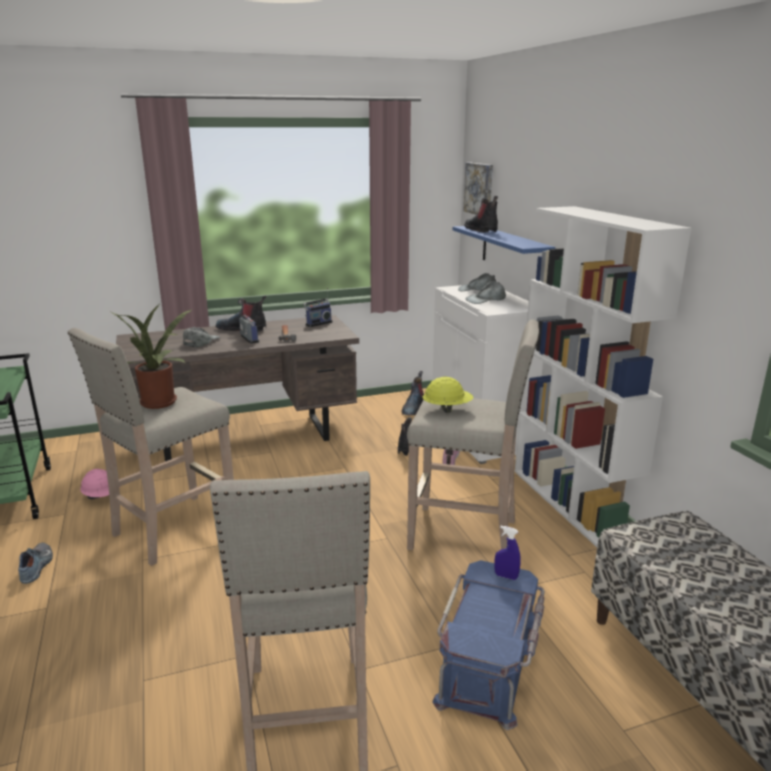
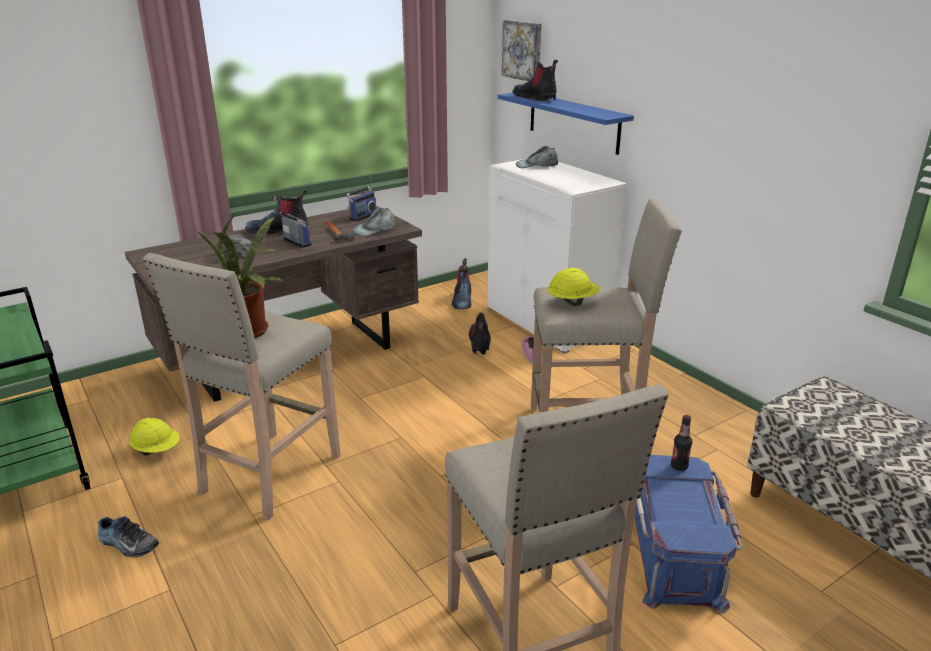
camera: 15 degrees left, 5 degrees up
shoe [18,543,53,584] -> shoe turned 135 degrees clockwise [98,516,159,557]
pink hard hat [80,468,120,499] -> yellow hard hat [129,418,180,456]
grey cap [466,281,506,304] -> grey cap moved to [352,208,397,237]
blue spray bottle [494,526,521,580] -> bottle [671,415,692,471]
white bookcase [515,206,692,547] -> none

